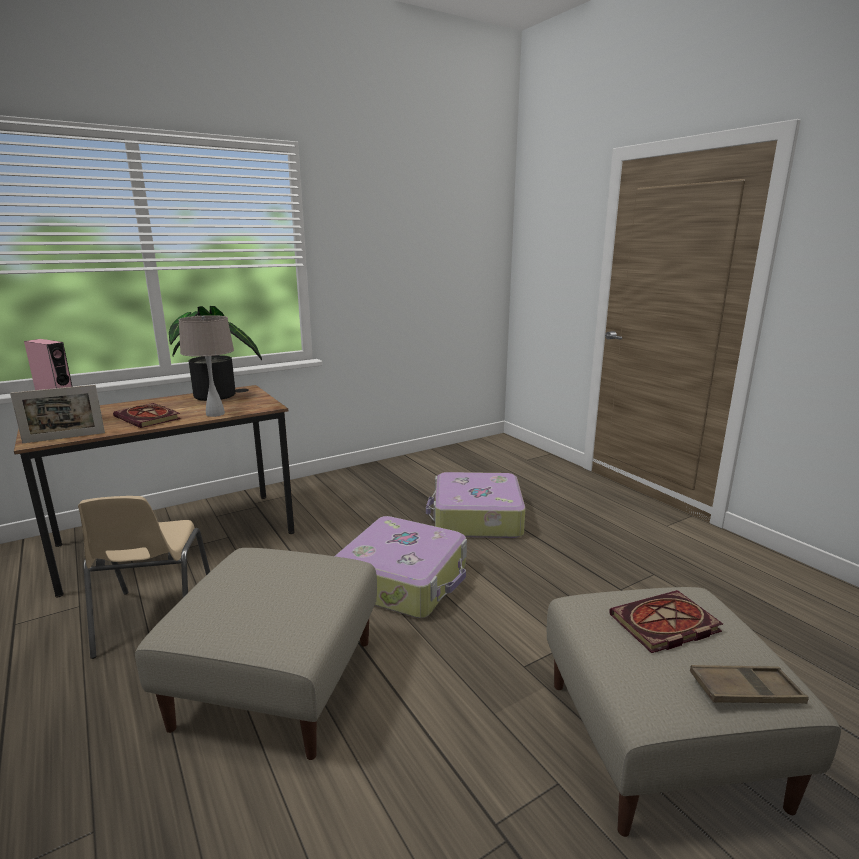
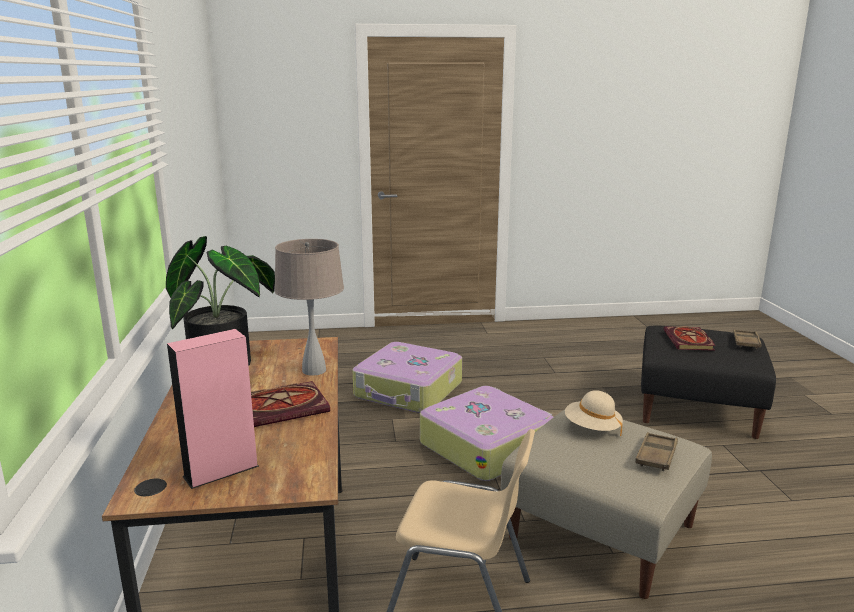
camera: 65 degrees left, 0 degrees up
picture frame [10,385,105,443] -> none
beige ottoman [547,587,841,837] -> black ottoman [641,326,776,439]
none -> beige hat [565,390,623,436]
none -> brown tray [635,432,678,471]

